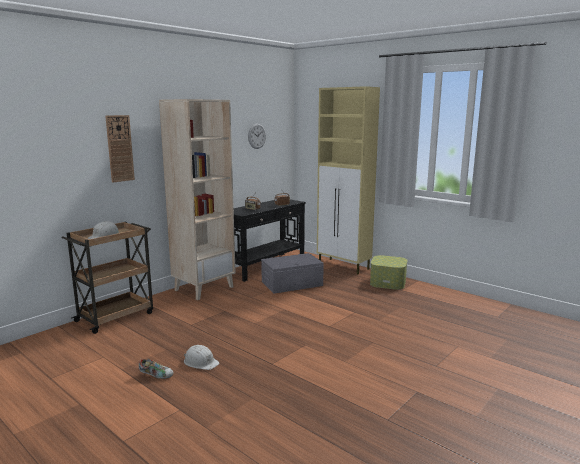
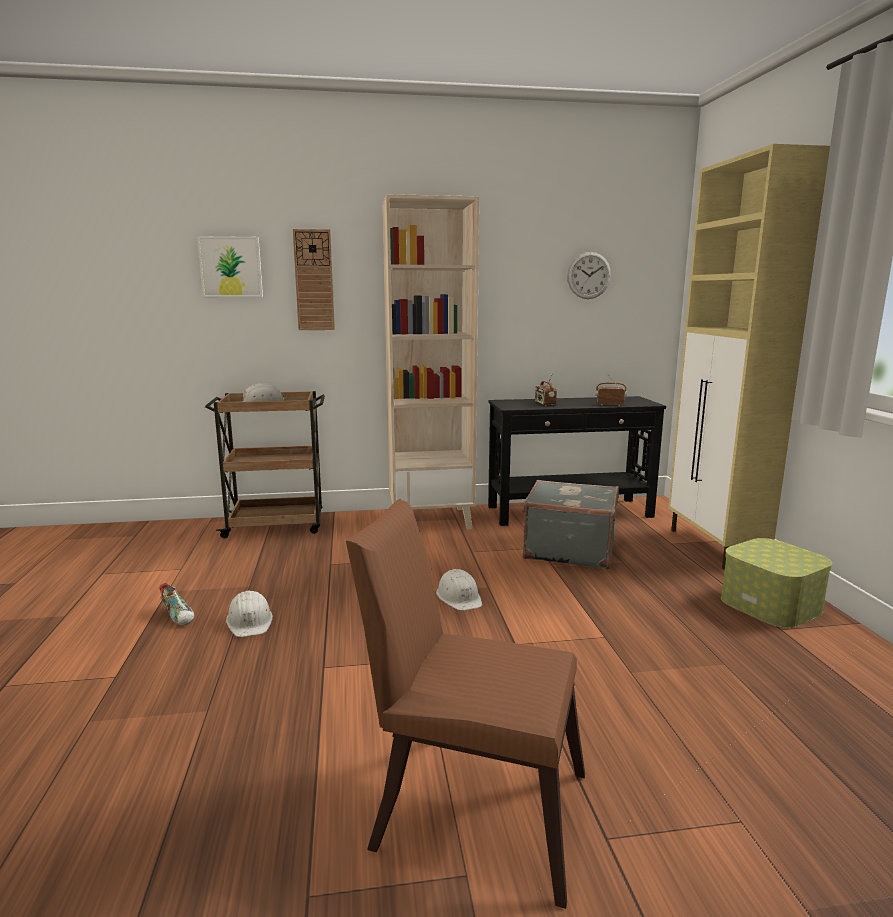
camera: 40 degrees right, 0 degrees up
grey storage box [261,253,324,294] -> grey suitcase [523,480,619,569]
none -> picture [197,236,263,297]
none -> brown chair [346,500,585,909]
none -> white hard hat [436,569,482,611]

